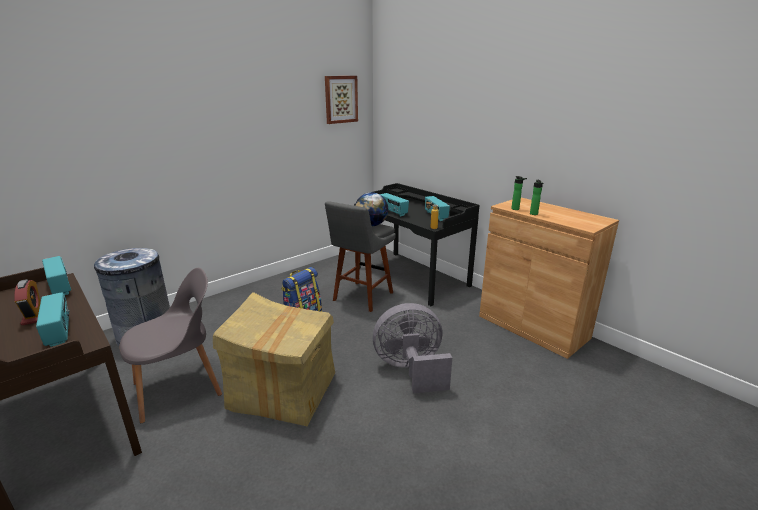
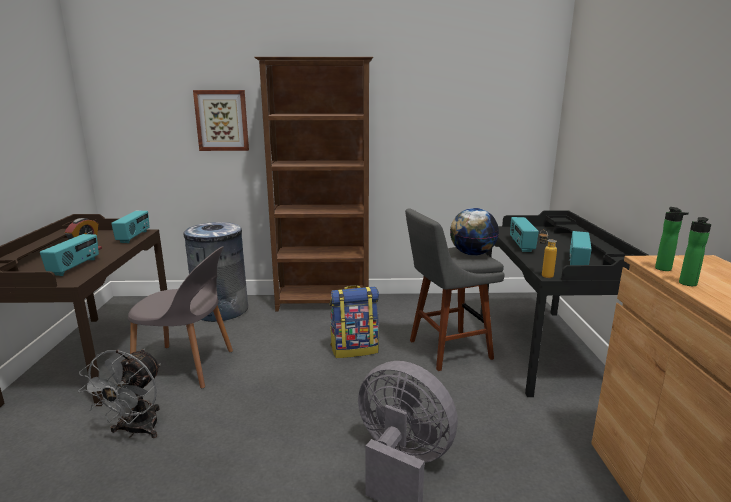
camera: 40 degrees right, 5 degrees down
cardboard box [213,292,335,426] -> none
picture [325,76,358,124] -> picture moved to [193,90,249,151]
none -> grey fan [78,349,161,438]
none -> brown bookcase [254,57,373,311]

